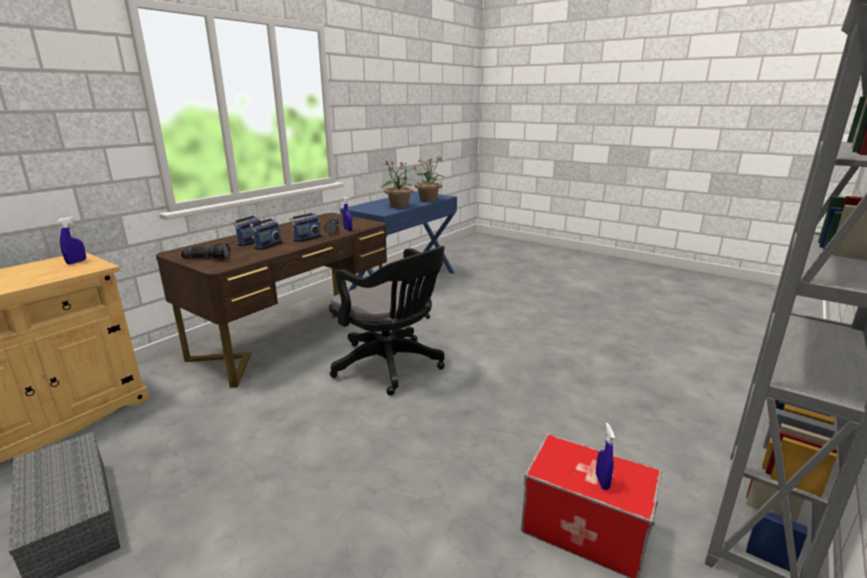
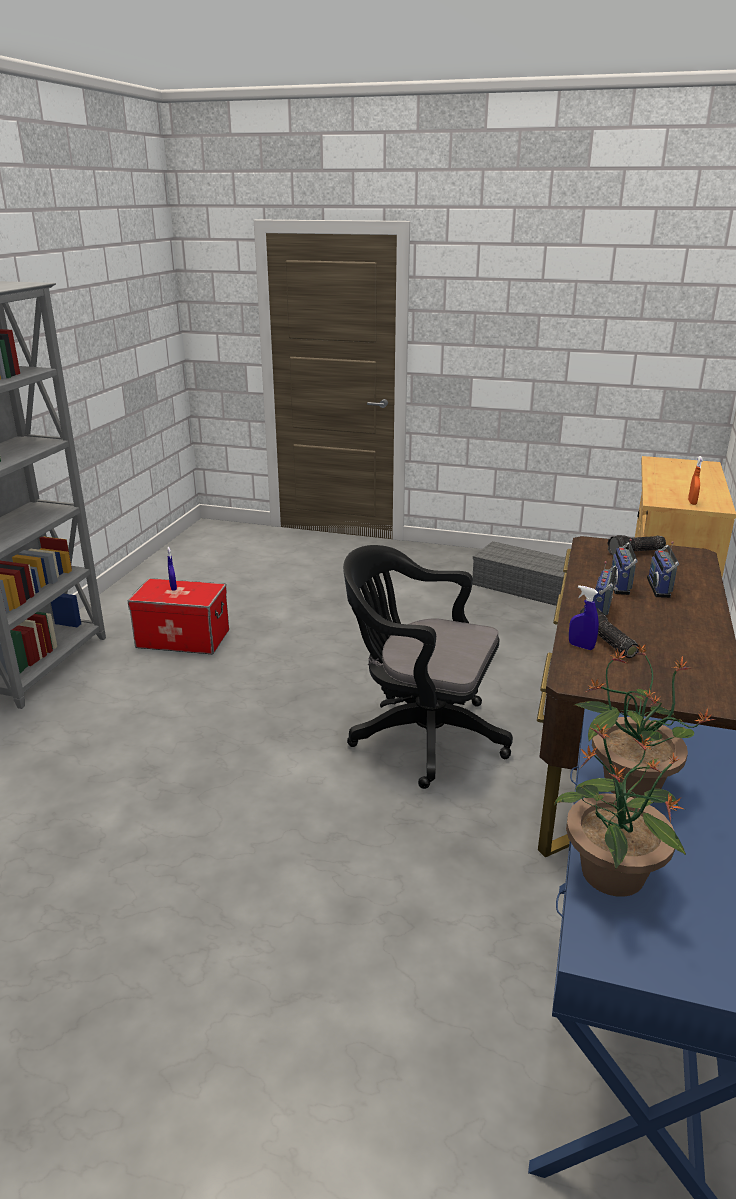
camera: 160 degrees right, 5 degrees up
blue spray bottle [57,216,86,264] -> orange spray bottle [688,456,703,505]

